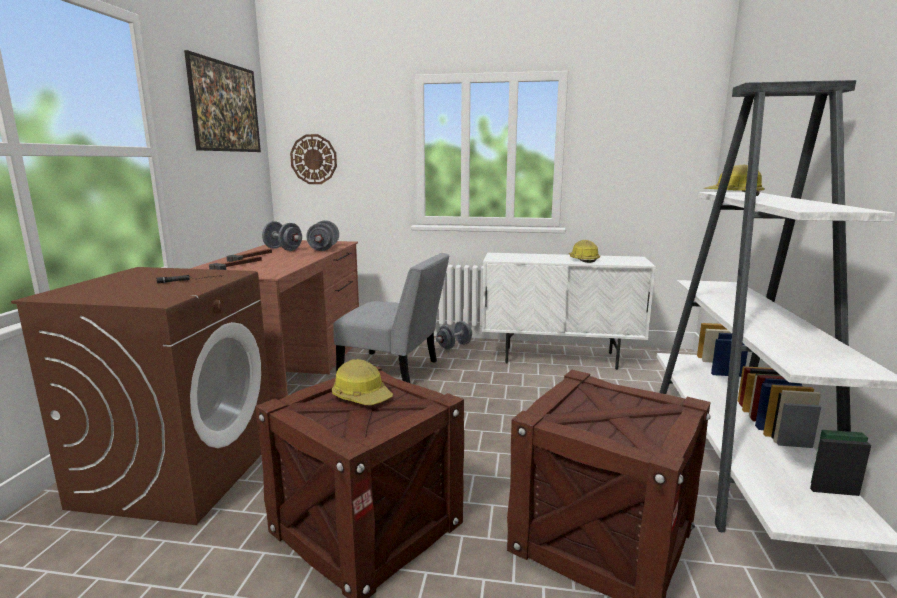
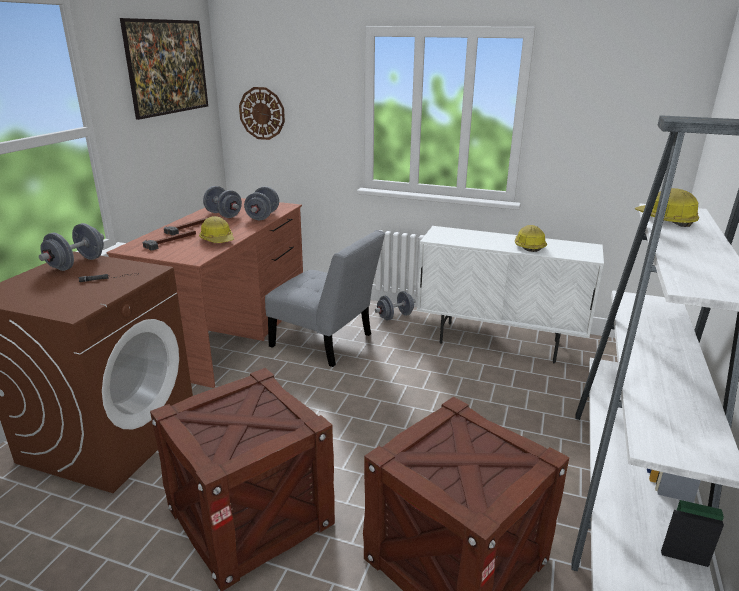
camera: 10 degrees right, 10 degrees up
hard hat [332,359,393,405] -> hard hat moved to [199,216,234,243]
none -> grey dumbbell [39,223,104,271]

